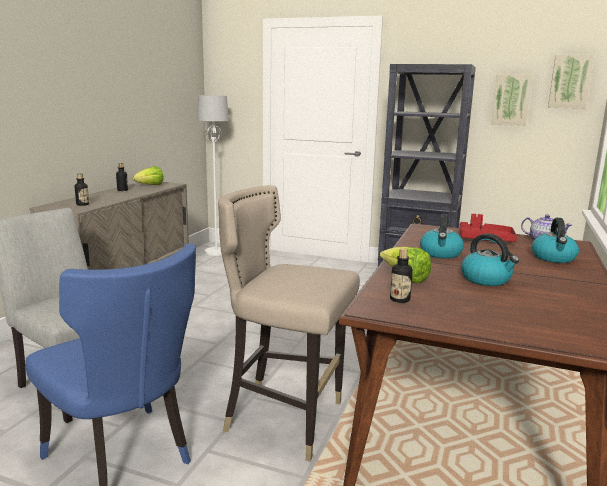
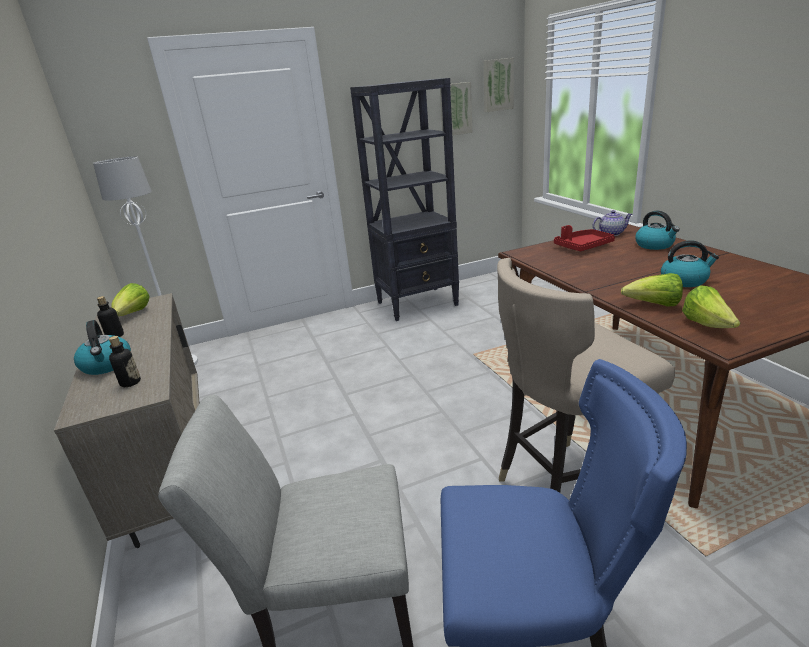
camera: 40 degrees left, 10 degrees up
bottle [390,249,413,303] -> lettuce [682,285,741,328]
kettle [420,214,464,258] -> kettle moved to [74,320,131,375]

